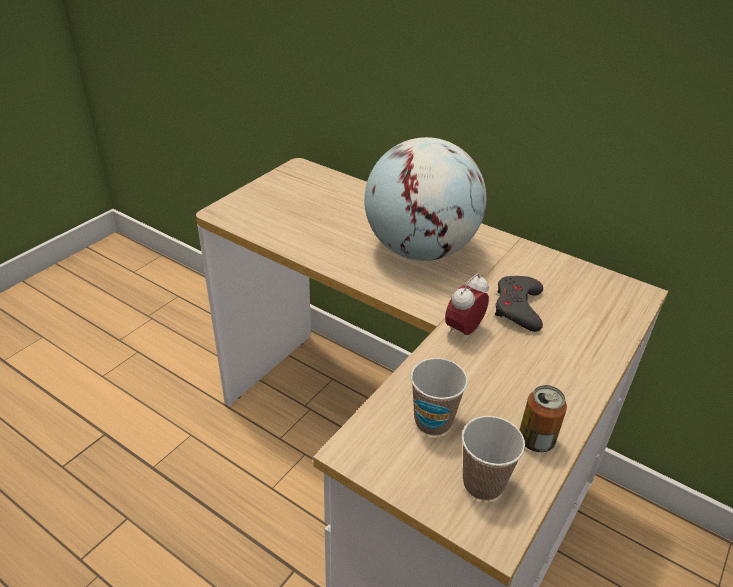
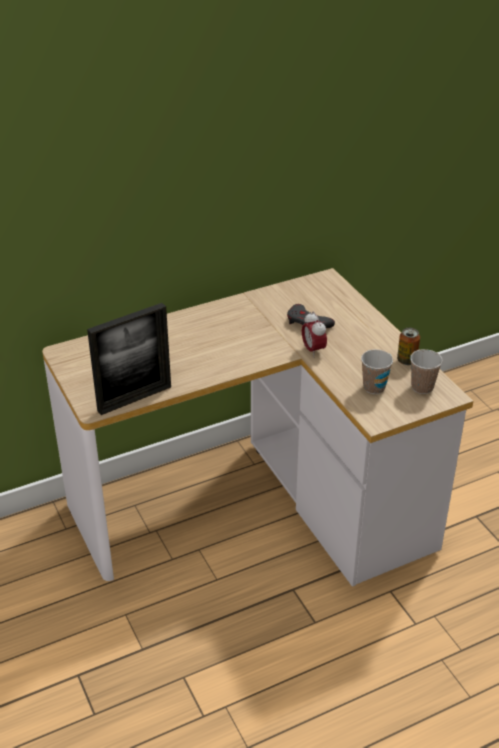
camera: 60 degrees left, 0 degrees up
globe [364,137,486,261] -> none
none -> picture frame [87,303,171,415]

